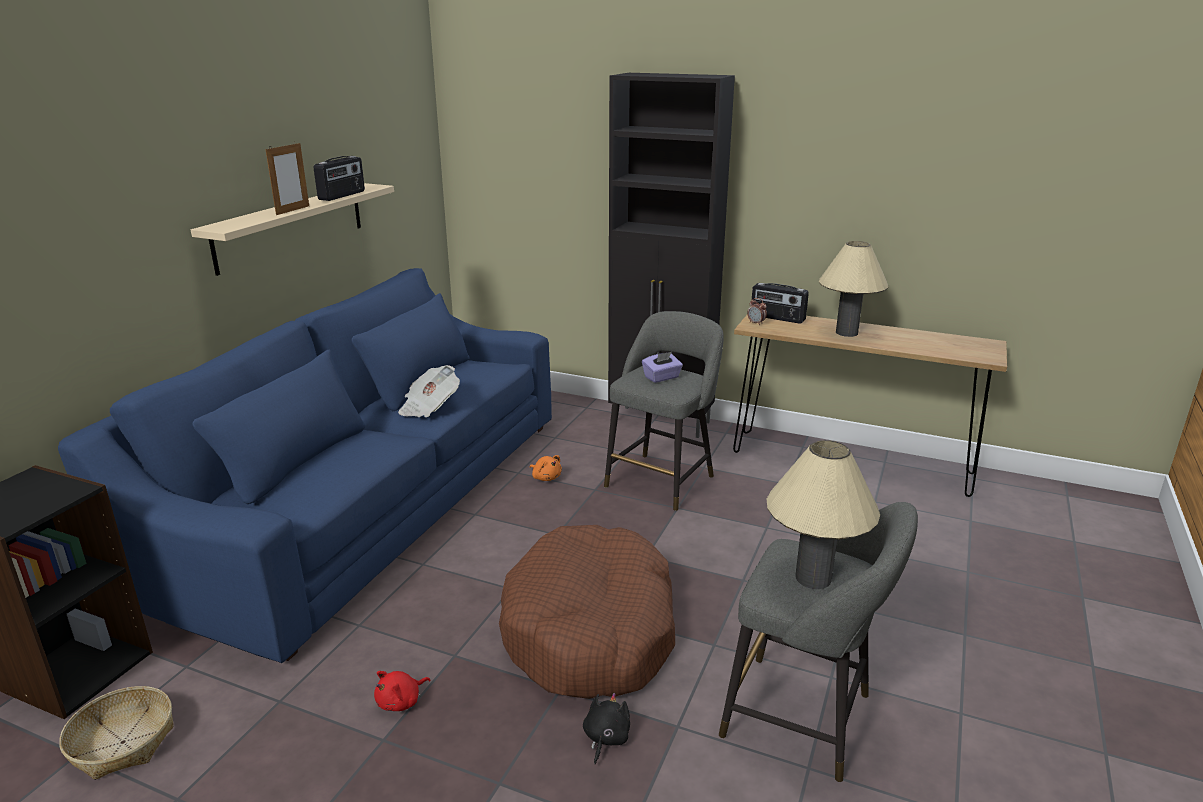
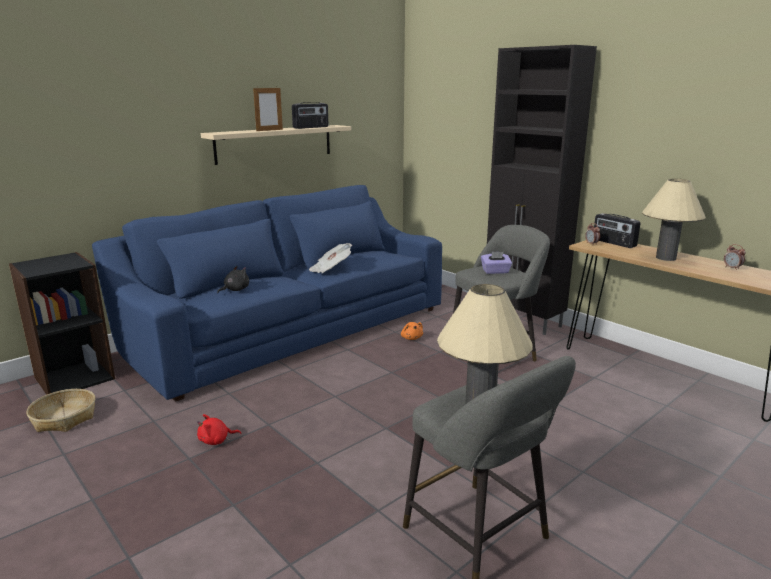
camera: 25 degrees right, 5 degrees down
brown dog bed [499,525,675,699] -> none
black plush toy [583,693,630,764] -> black plush toy moved to [217,266,249,293]
none -> alarm clock [724,244,746,270]

